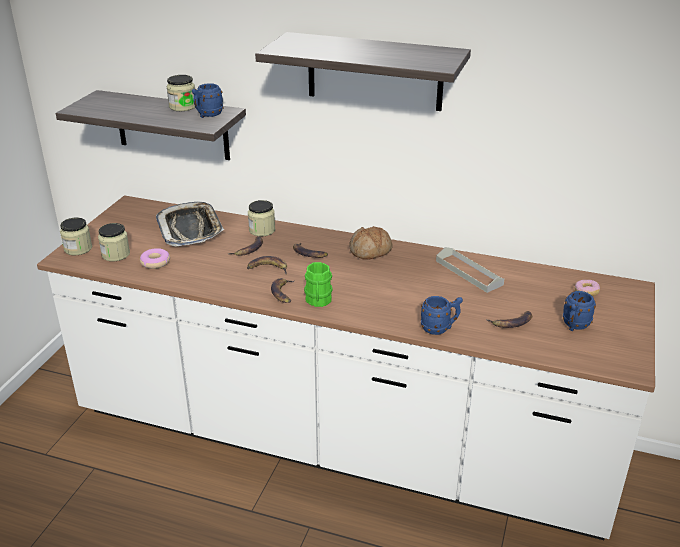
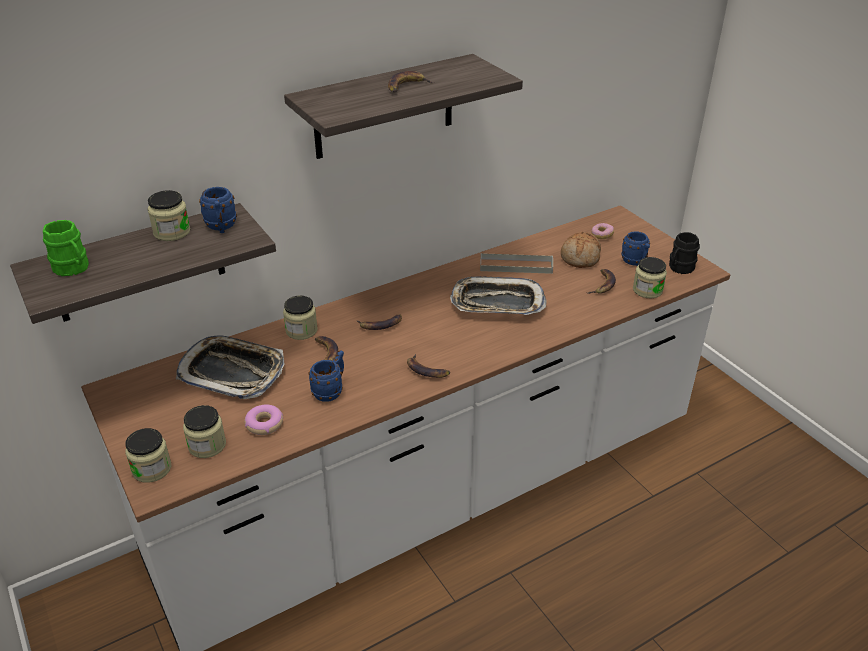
camera: 50 degrees left, 5 degrees up
banana [247,256,287,275] -> banana moved to [388,71,434,93]
green mug [304,262,333,307] -> green mug moved to [43,220,89,276]
bread [349,226,393,260] -> bread moved to [561,232,601,268]
blue mug [420,296,463,335] -> blue mug moved to [308,350,344,402]
none -> tray [450,276,547,315]
none -> jar [633,257,667,298]
none -> black mug [669,232,700,274]

